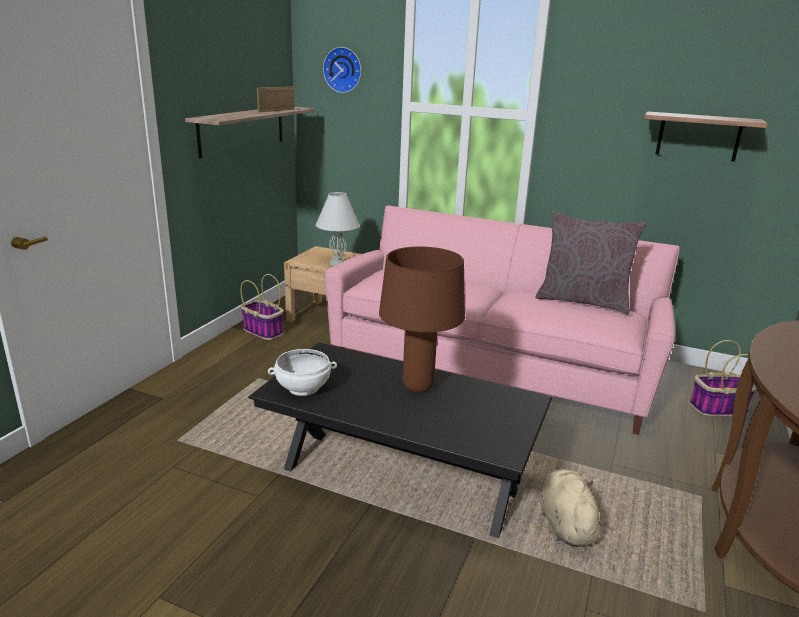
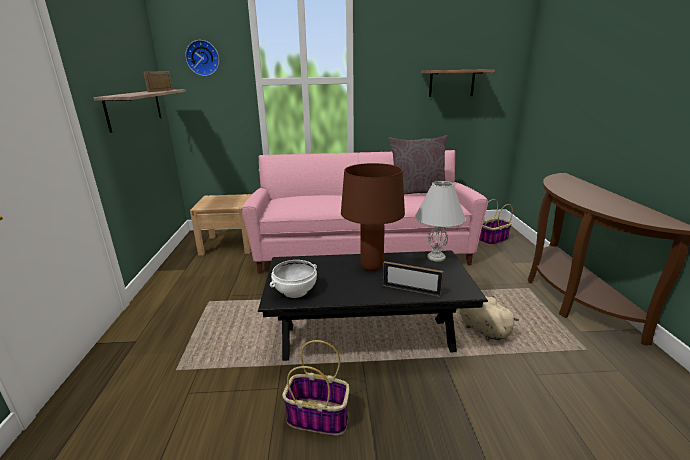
camera: 25 degrees left, 0 degrees up
basket [241,274,284,340] -> basket moved to [282,340,349,435]
white table lamp [315,192,360,266] -> white table lamp moved to [415,181,466,262]
none -> picture frame [383,261,444,297]

